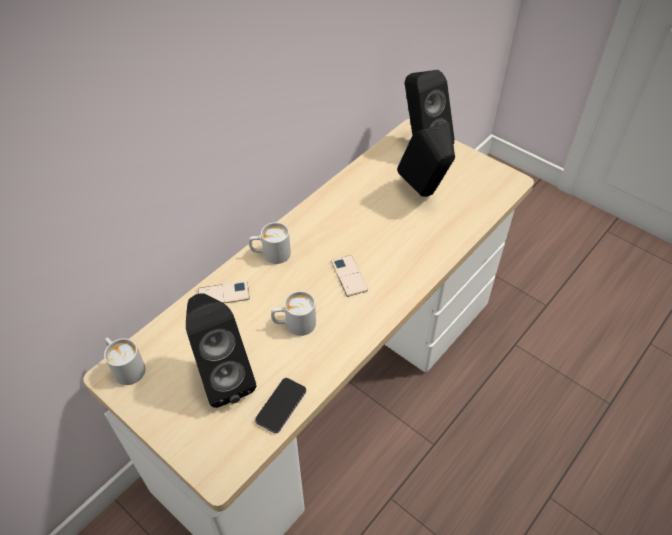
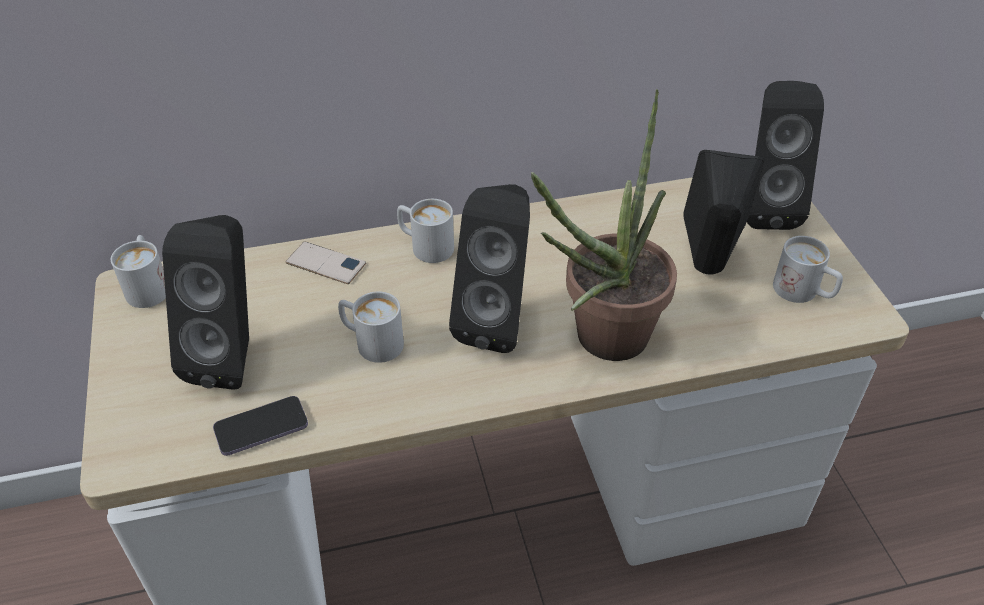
camera: 35 degrees right, 5 degrees down
phone [331,255,368,297] -> black speaker [449,184,530,353]
none -> potted plant [531,89,677,361]
none -> white mug [773,236,843,303]

